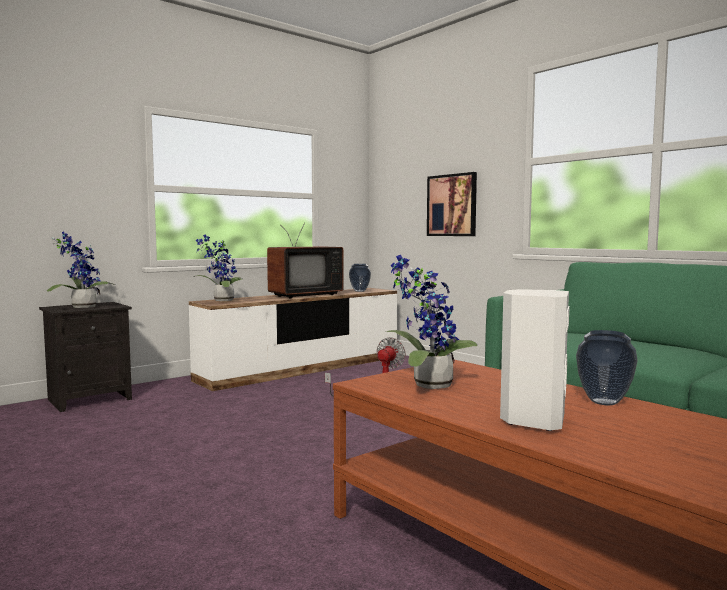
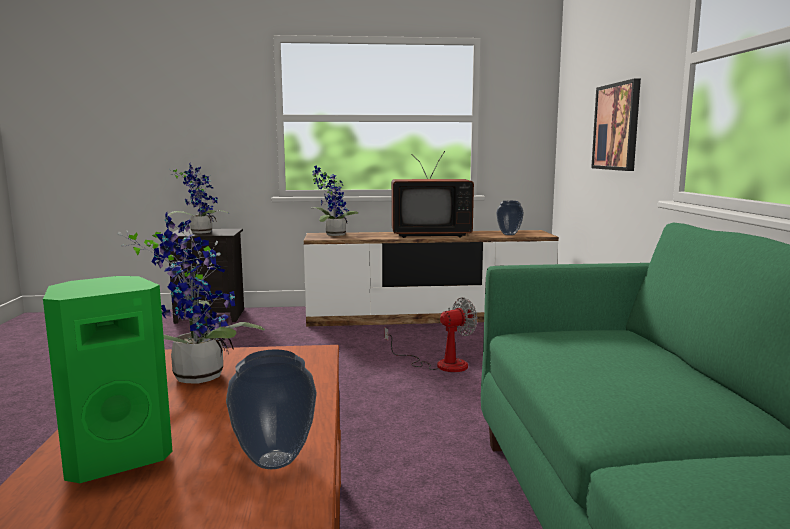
camera: 35 degrees right, 5 degrees up
white speaker [500,289,570,431] -> green speaker [43,276,173,483]

